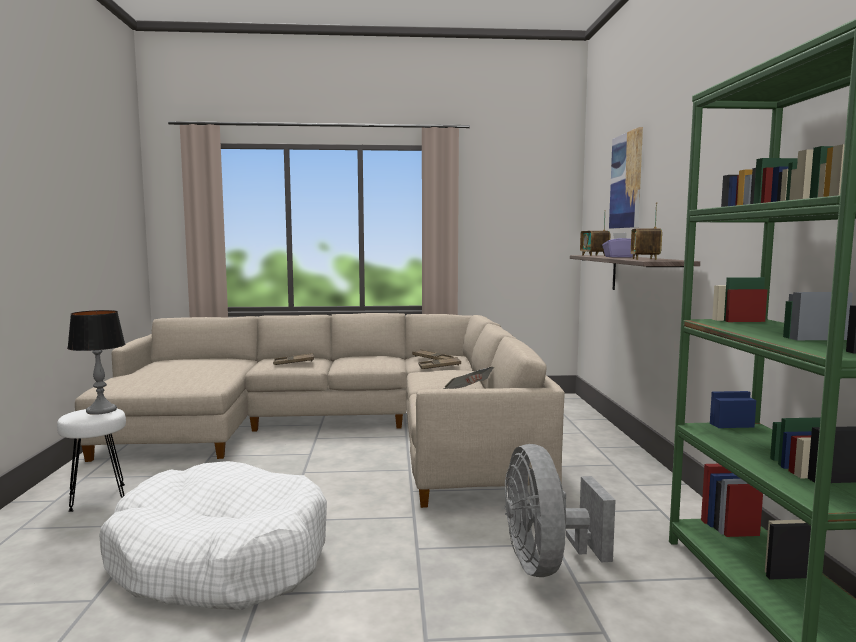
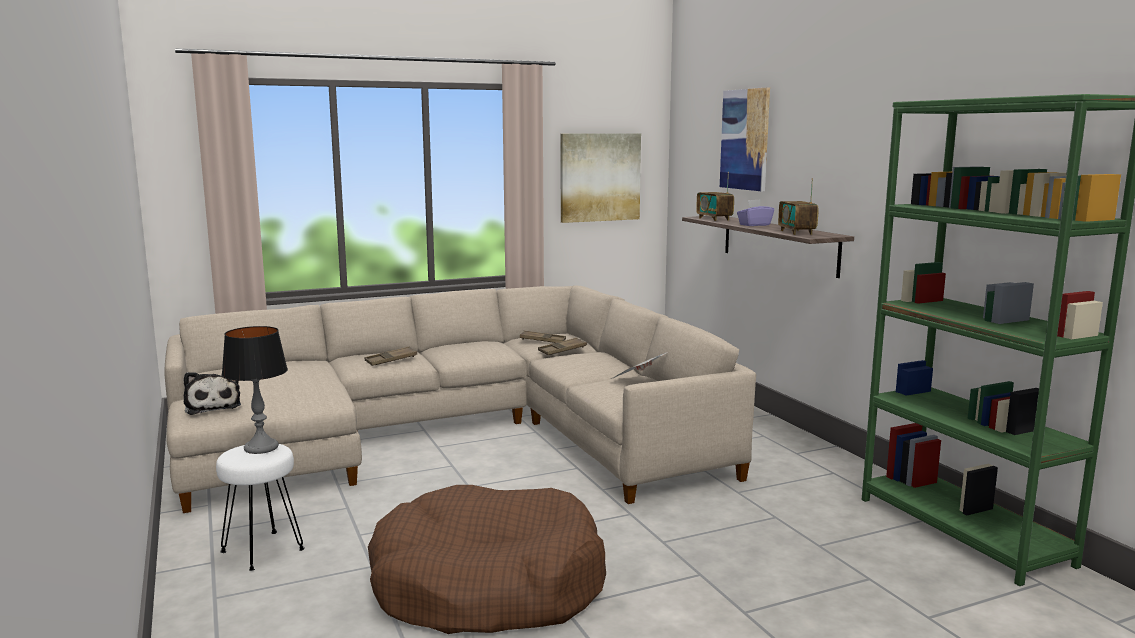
camera: 20 degrees left, 5 degrees up
white dog bed [100,461,327,610] -> brown dog bed [368,485,606,634]
grey fan [504,444,616,577] -> none
none -> plush toy [184,372,241,415]
none -> picture [561,134,641,223]

